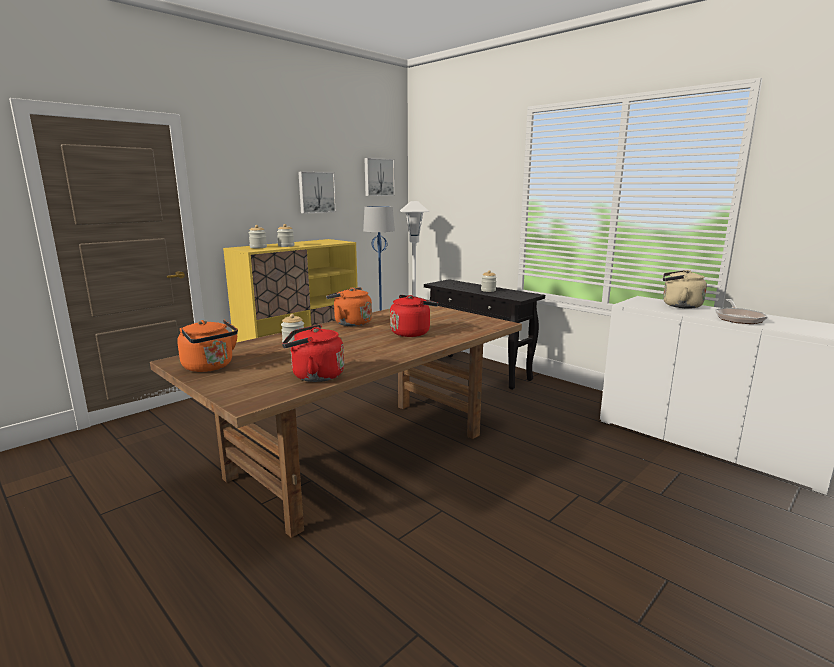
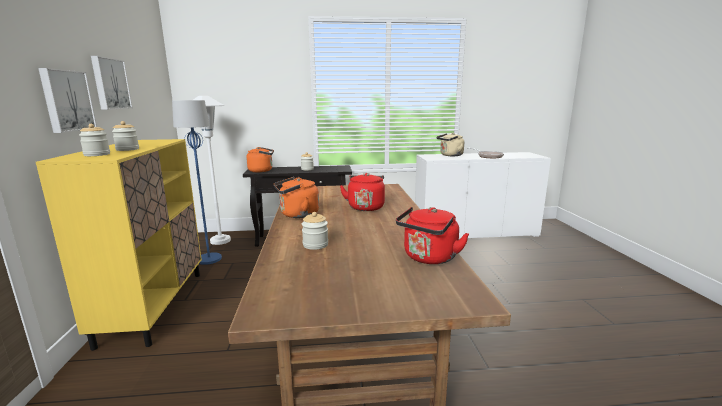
camera: 50 degrees left, 0 degrees up
orange kettle [177,319,238,372] -> orange kettle moved to [246,147,274,172]
picture [365,158,395,196] -> picture moved to [38,68,97,133]

